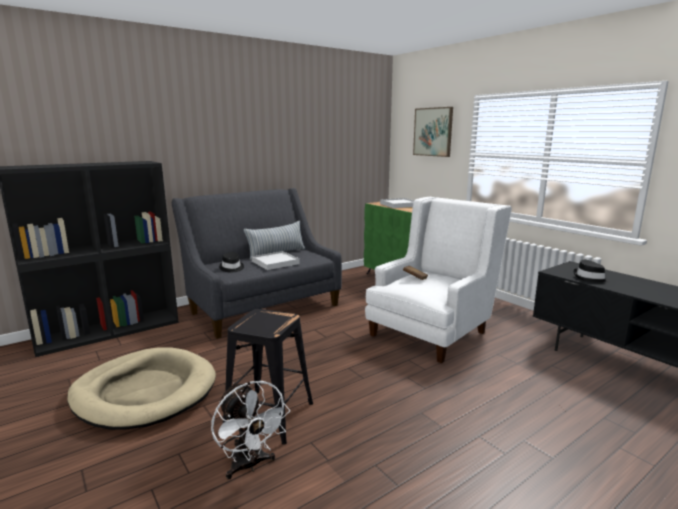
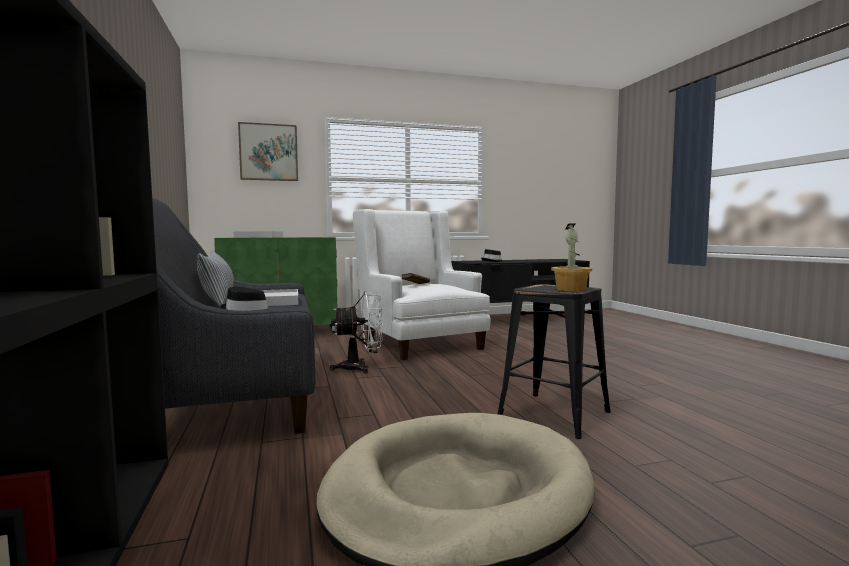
camera: 70 degrees left, 10 degrees down
white fan [211,381,291,479] -> white fan moved to [330,292,383,373]
none -> potted plant [551,223,592,291]

